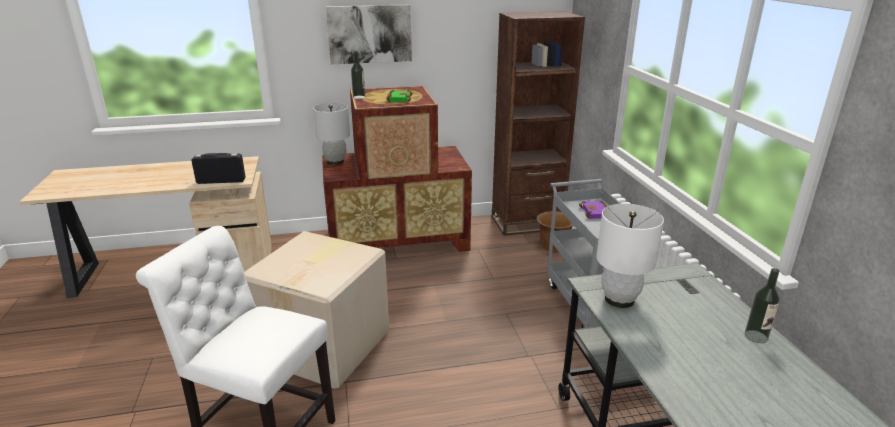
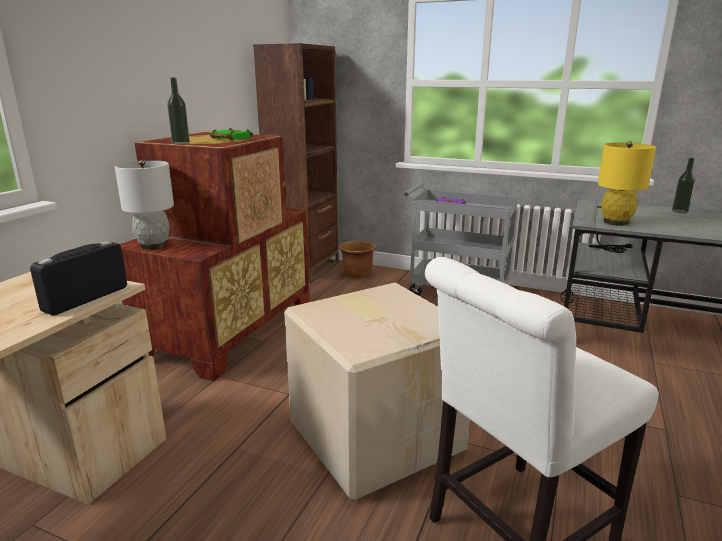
camera: 55 degrees left, 5 degrees down
picture [326,5,412,64] -> none
white table lamp [596,204,664,308] -> yellow table lamp [598,141,656,226]

